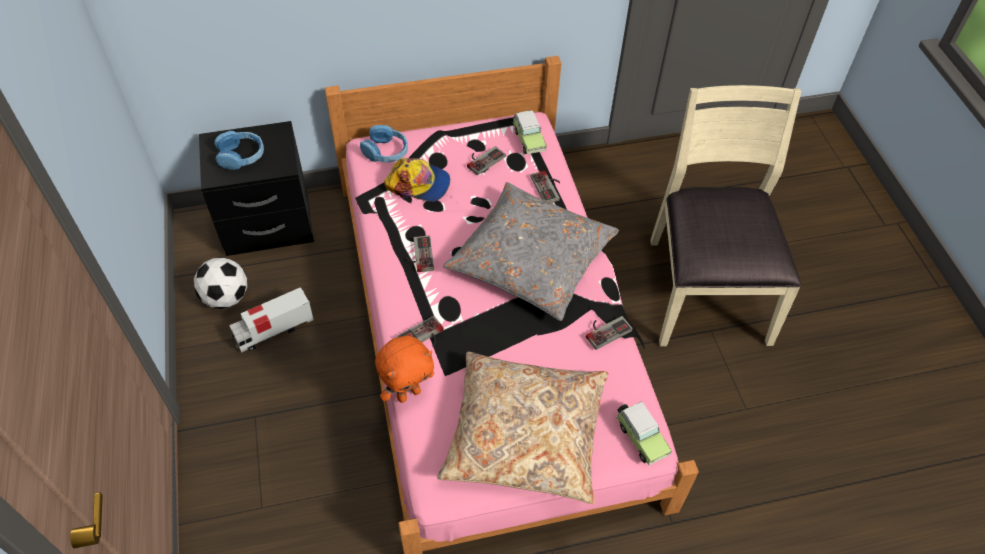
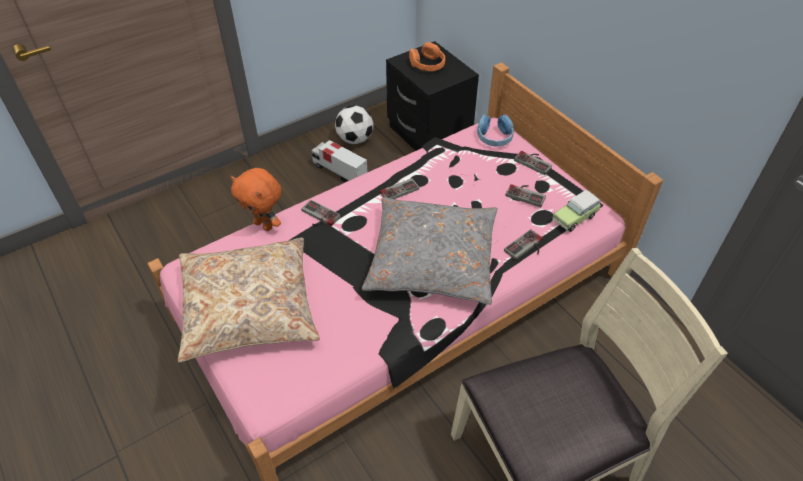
camera: 70 degrees right, 5 degrees down
blue headphones [214,131,264,170] -> orange headphones [409,42,445,71]
cap [384,158,450,202] -> none
game controller [586,316,633,350] -> game controller moved to [514,151,552,175]
toy car [616,401,672,466] -> none

